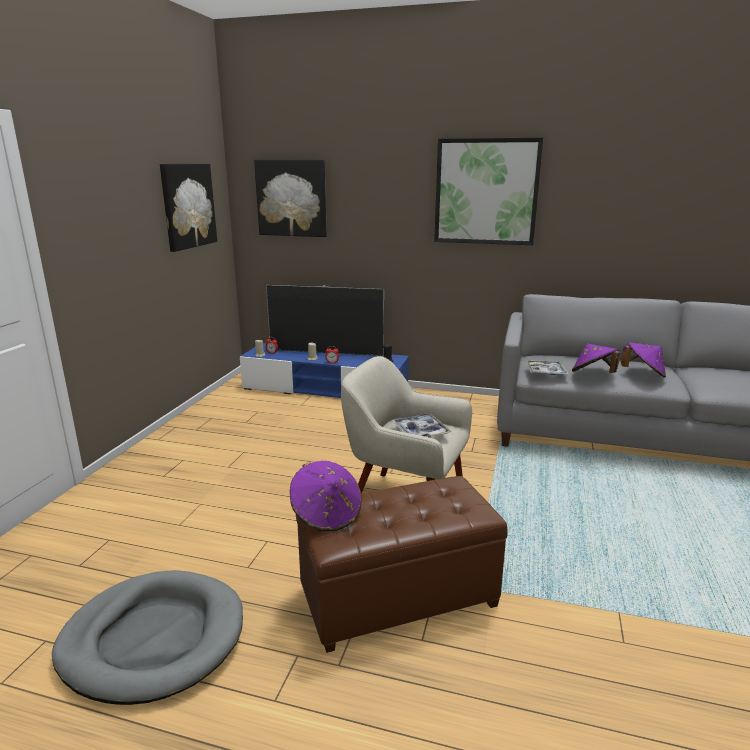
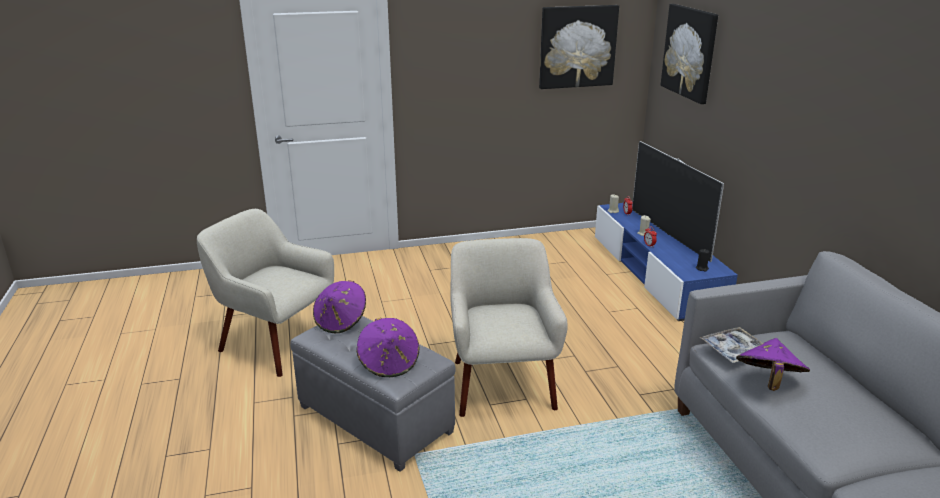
camera: 60 degrees right, 5 degrees up
grey dog bed [52,570,243,705] -> beige armchair [197,209,334,377]
brown ottoman [296,476,508,653] -> grey ottoman [290,316,456,472]
tray [392,413,451,438] -> none
picture [434,137,543,245] -> none
purple hat [621,342,666,378] -> purple hat moved to [356,318,419,377]

